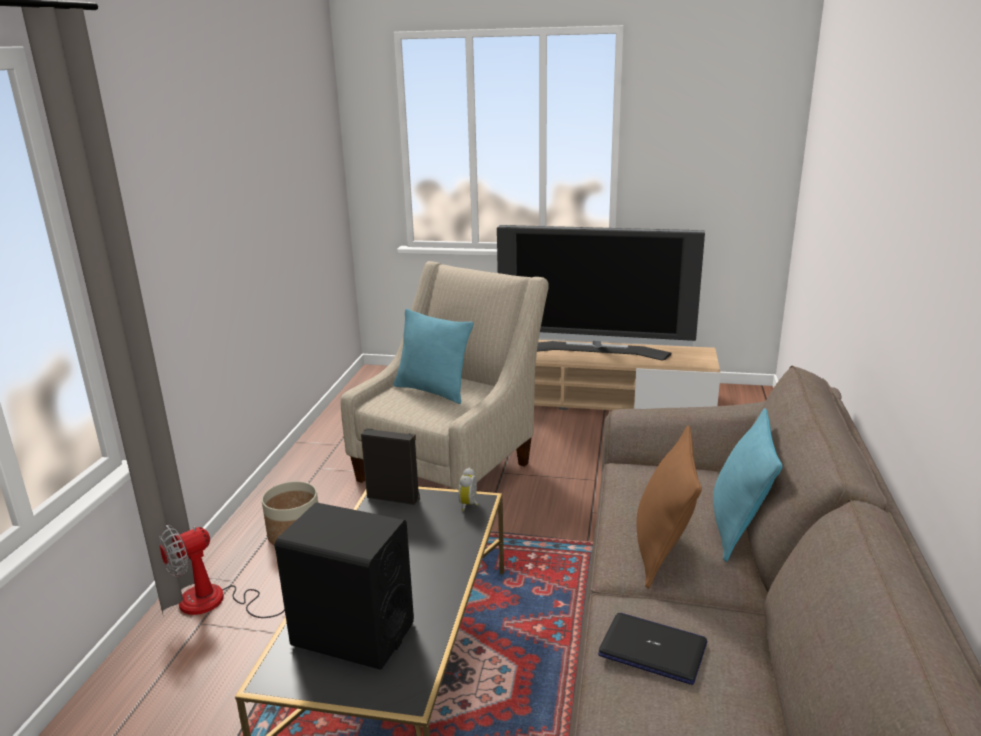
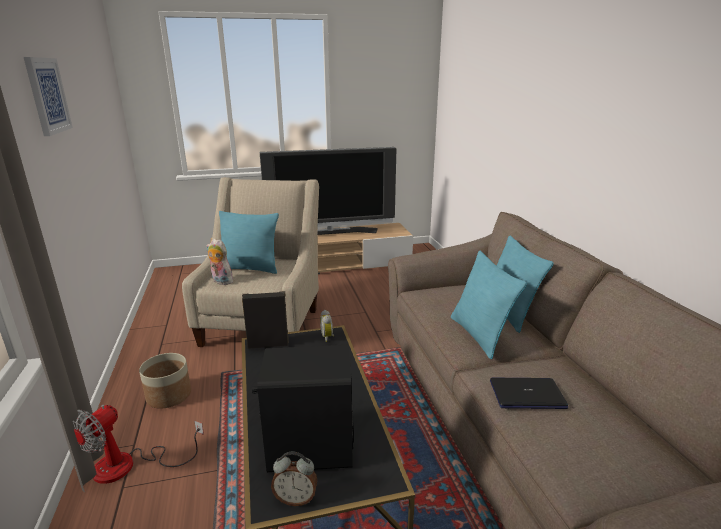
camera: 25 degrees left, 0 degrees up
brown pillow [636,425,702,589] -> turquoise pillow [451,251,527,359]
none -> picture [24,57,73,136]
none -> plush toy [206,239,233,285]
none -> alarm clock [271,452,318,506]

